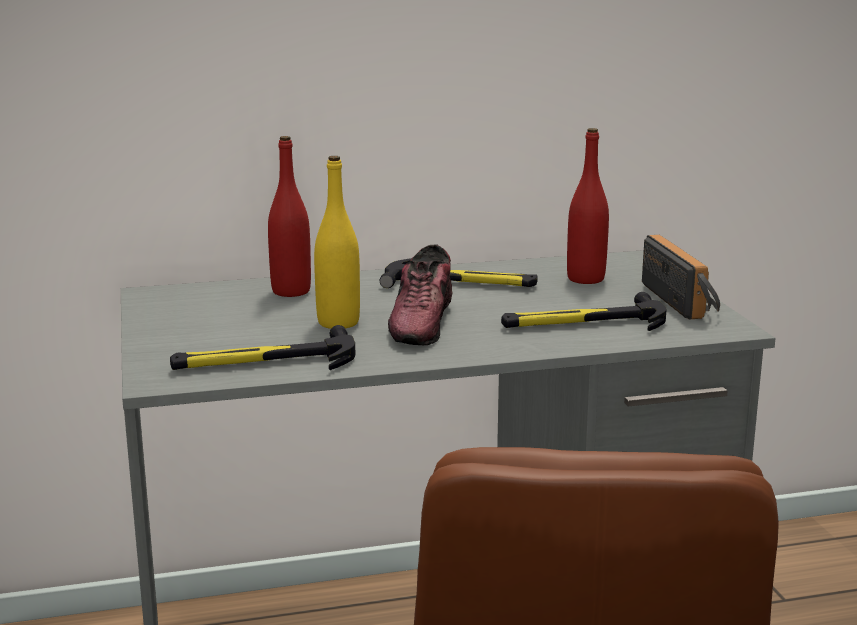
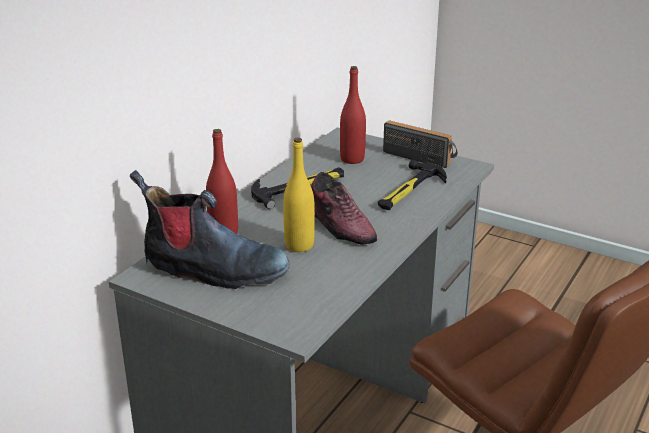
camera: 45 degrees left, 10 degrees up
hammer [170,325,355,370] -> none
none -> boot [130,170,290,289]

